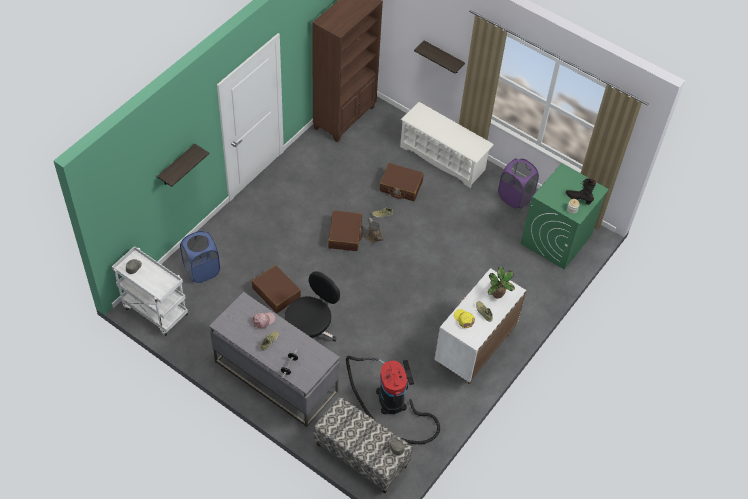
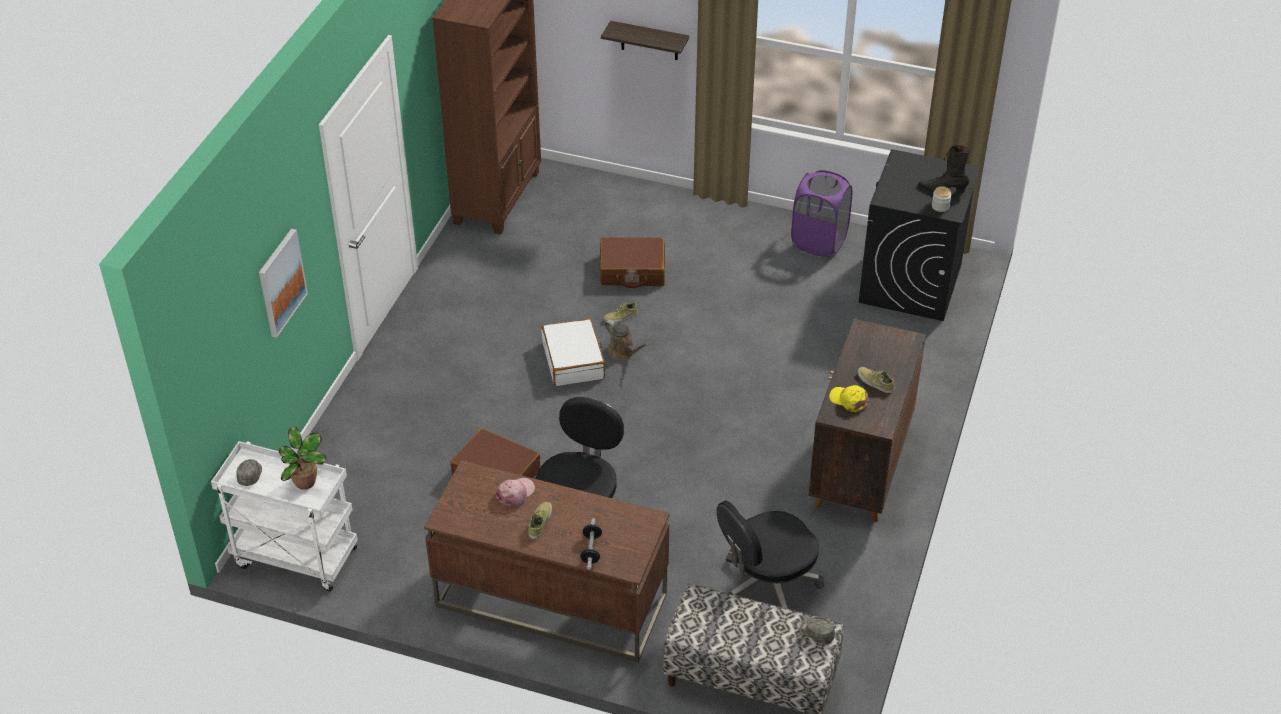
camera: 15 degrees left, 10 degrees down
shelf [157,144,209,187] -> picture [259,228,308,338]
blue laundry basket [180,231,220,283] -> none
grey desk [209,292,340,427] -> brown desk [424,460,670,663]
brown suitcase [328,210,363,251] -> white suitcase [541,318,605,386]
vacuum cleaner [346,356,440,445] -> black office chair [717,501,824,609]
white shoe rack [400,102,494,188] -> none
white cabinet [435,268,526,384] -> brown cabinet [808,319,926,522]
potted plant [488,266,515,299] -> potted plant moved to [279,427,327,490]
green washing machine [521,163,609,269] -> black washing machine [859,149,981,321]

